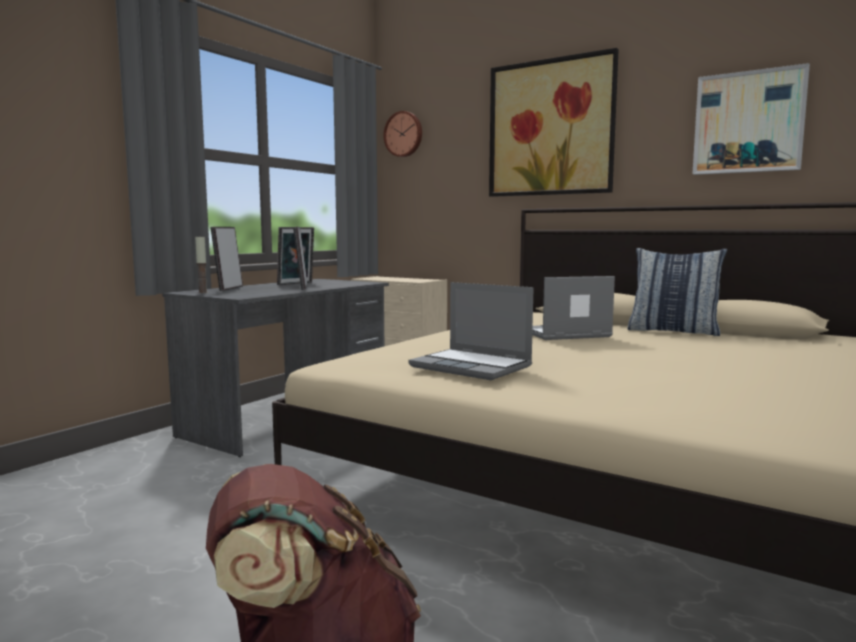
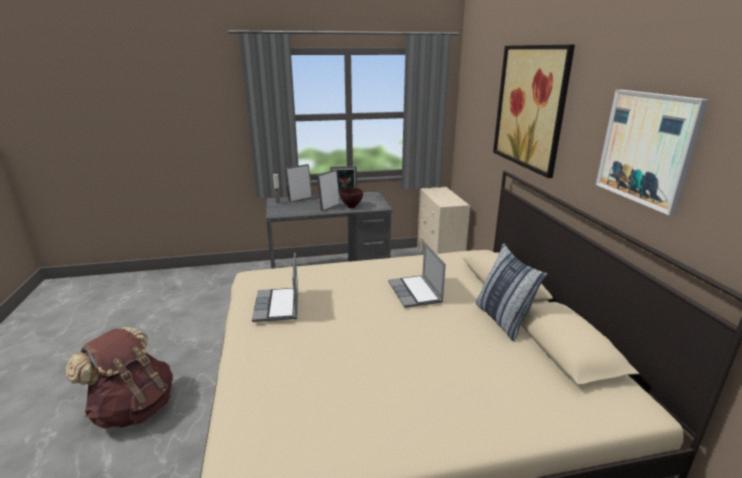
camera: 45 degrees right, 15 degrees up
wall clock [383,111,422,157] -> none
laptop [532,276,615,340] -> laptop turned 135 degrees counterclockwise [388,242,446,308]
none -> brown bowl [340,188,363,208]

